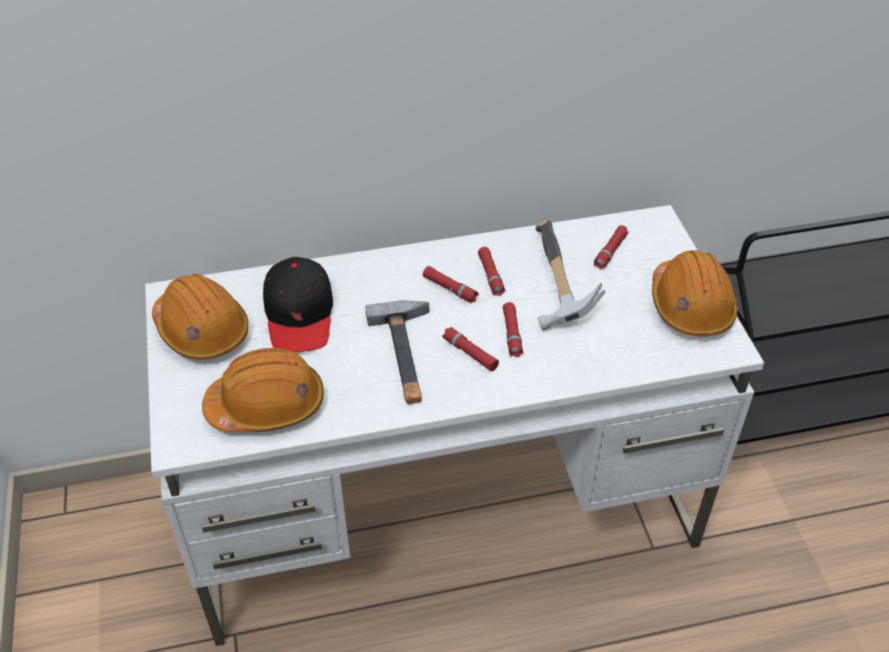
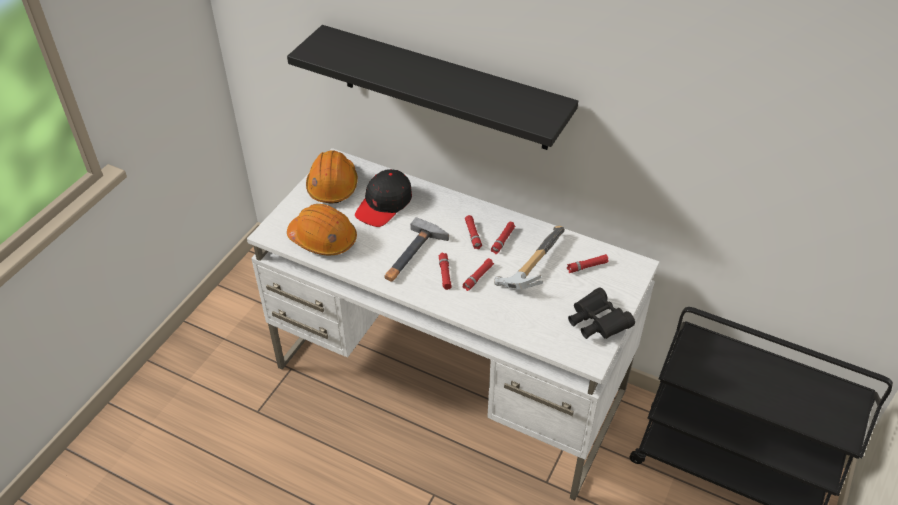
camera: 40 degrees right, 0 degrees up
orange hard hat [652,250,738,337] -> black binoculars [568,287,635,339]
none -> black shelf [287,25,578,150]

